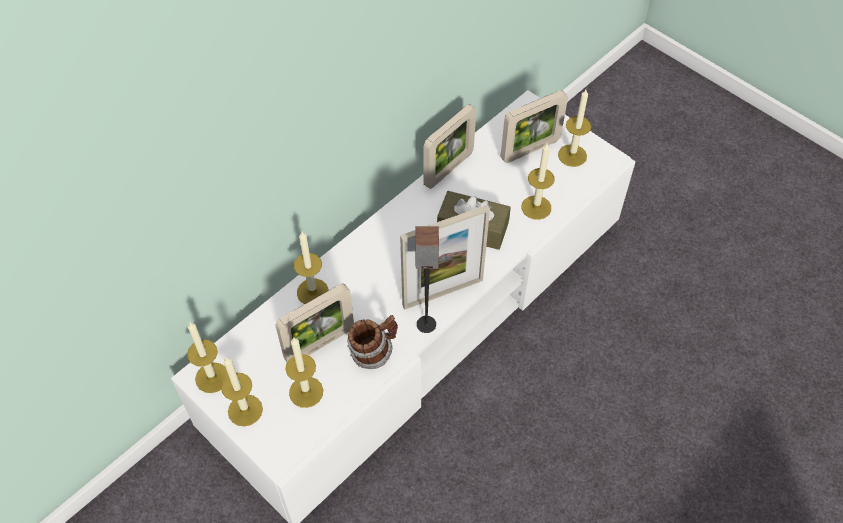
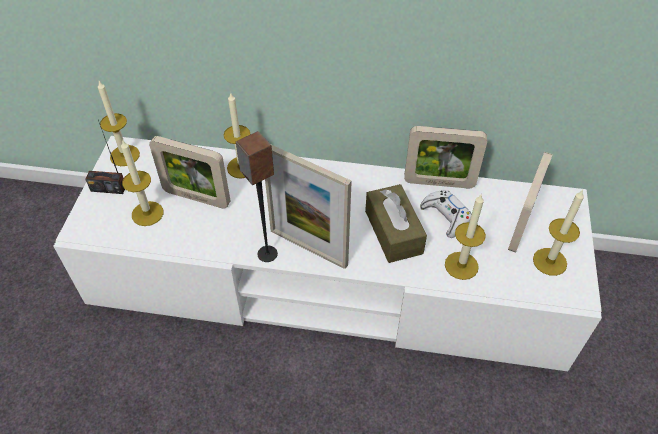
camera: 55 degrees right, 5 degrees down
candle [221,357,263,426] -> radio [85,120,125,194]
mug [347,315,398,369] -> none
picture frame [501,90,568,163] -> picture frame turned 90 degrees clockwise [508,152,553,253]
none -> white game controller [420,190,472,238]

